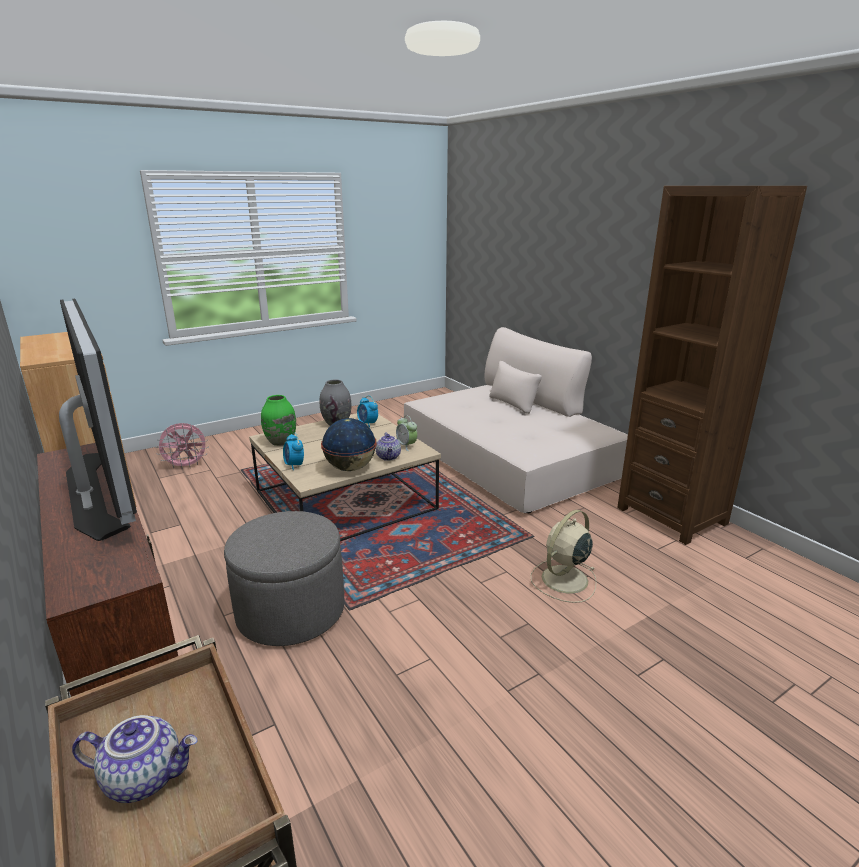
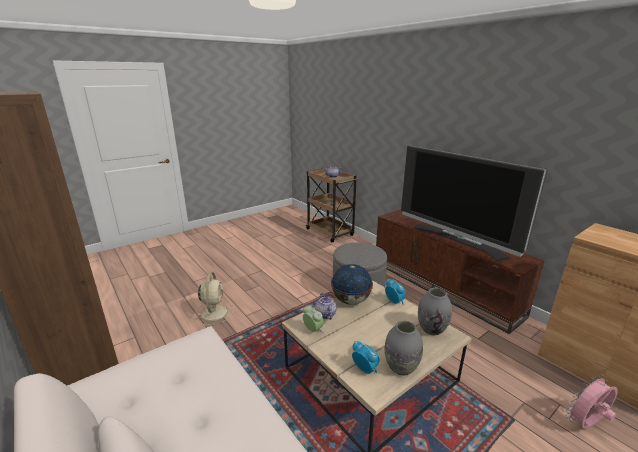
camera: 175 degrees right, 0 degrees up
green vase [261,395,296,446] -> grey vase [418,288,452,335]
beige fan [531,510,596,603] -> beige fan turned 45 degrees counterclockwise [195,272,234,326]

